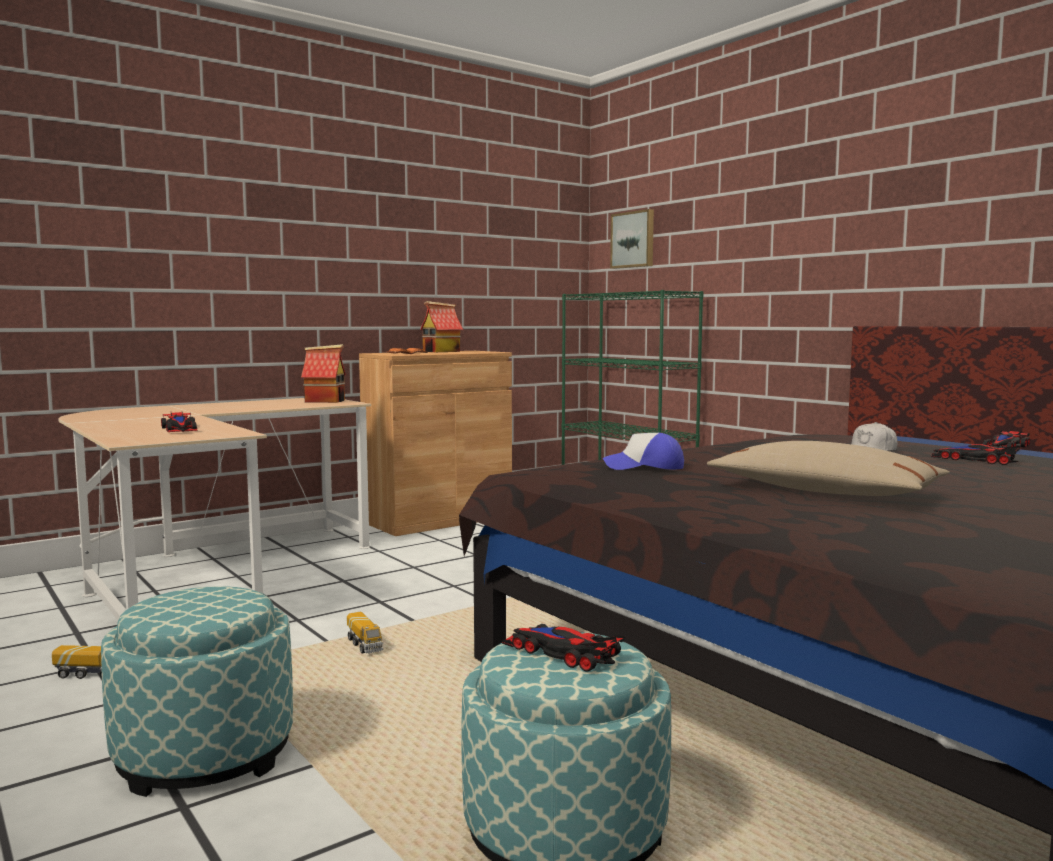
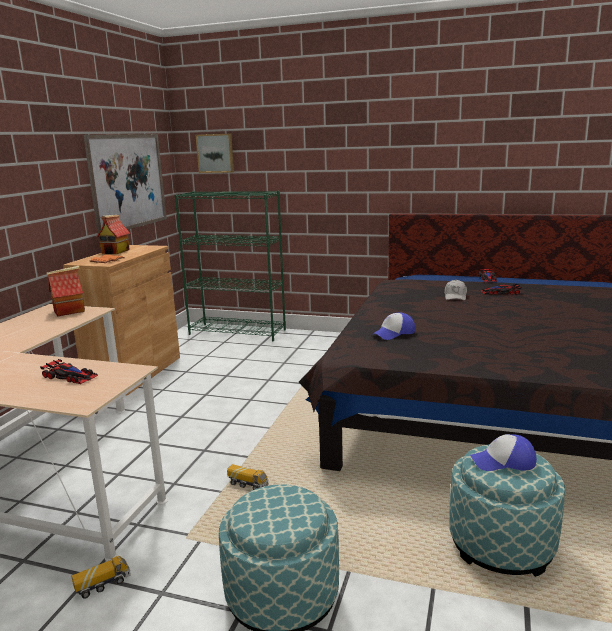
camera: 35 degrees left, 10 degrees up
toy car [502,624,625,672] -> cap [470,434,537,471]
beige pillow [707,441,950,496] -> none
none -> picture [84,134,167,233]

